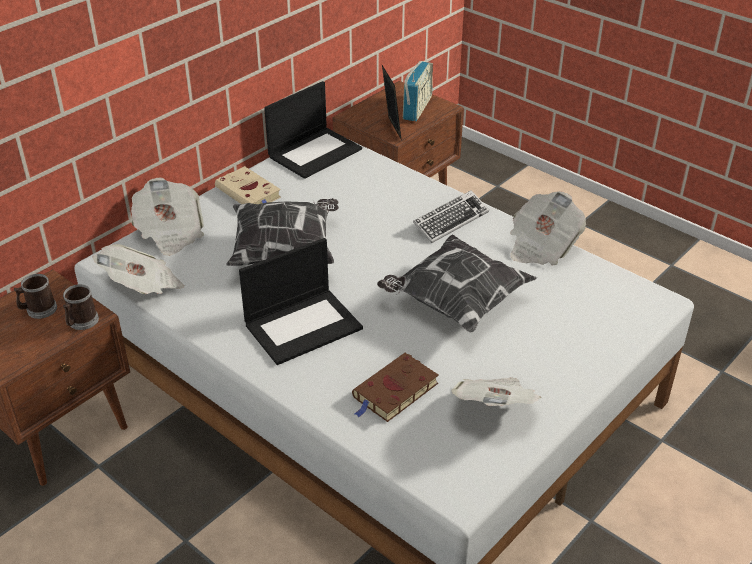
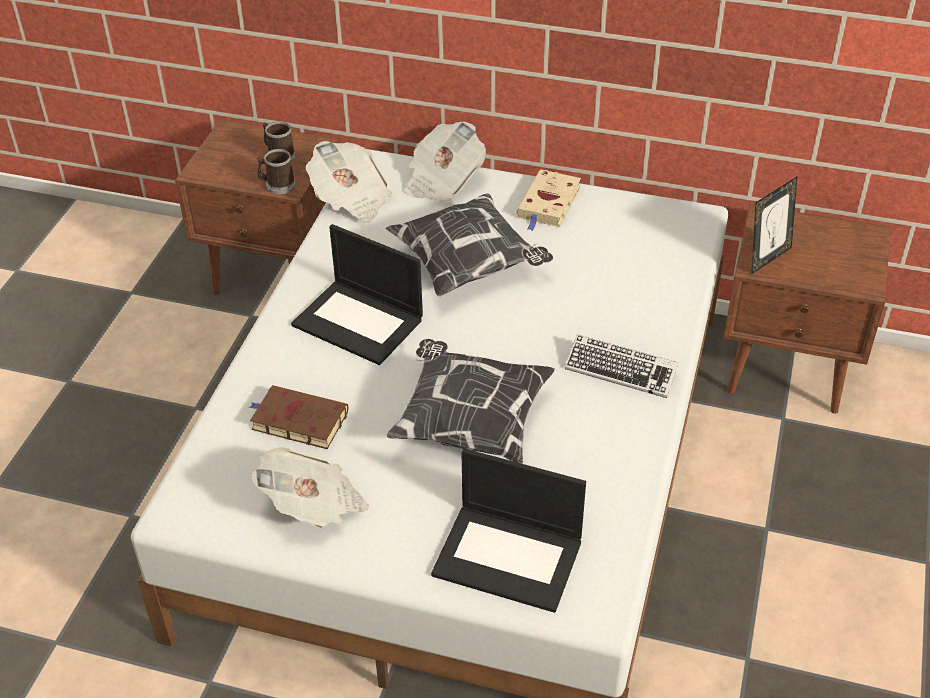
camera: 65 degrees right, 5 degrees up
laptop [264,81,362,179] -> laptop moved to [431,448,586,613]
radio [403,61,433,122] -> none
newspaper [510,191,586,266] -> none

